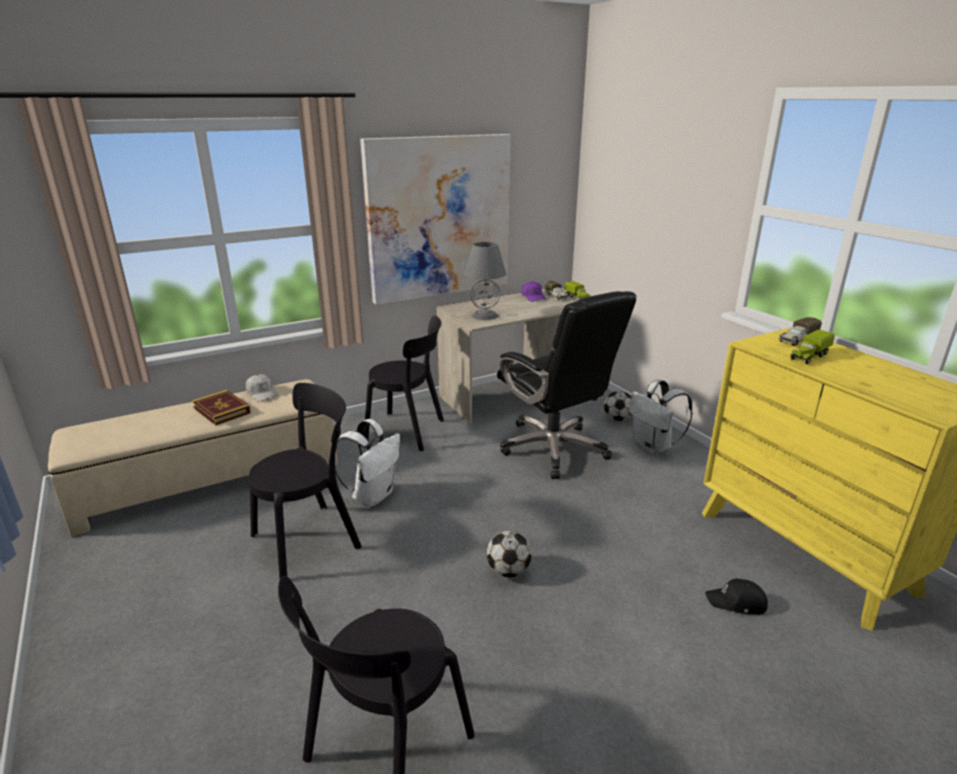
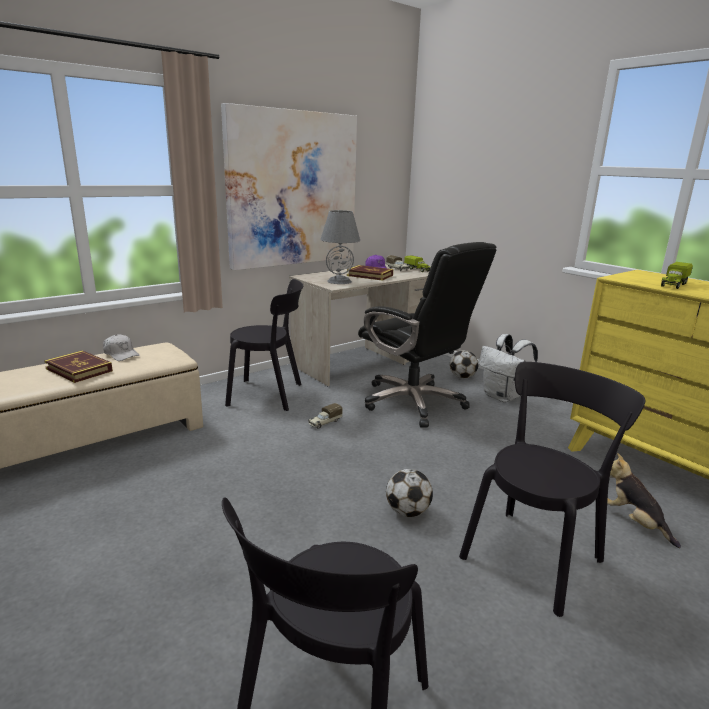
camera: 10 degrees left, 5 degrees down
black chair [249,383,362,578] -> black chair moved to [459,362,645,617]
white backpack [335,419,400,506] -> none
black cap [705,578,768,615] -> plush toy [607,453,681,548]
toy truck [778,317,822,346] -> toy truck moved to [308,403,343,429]
none -> book [347,265,393,281]

